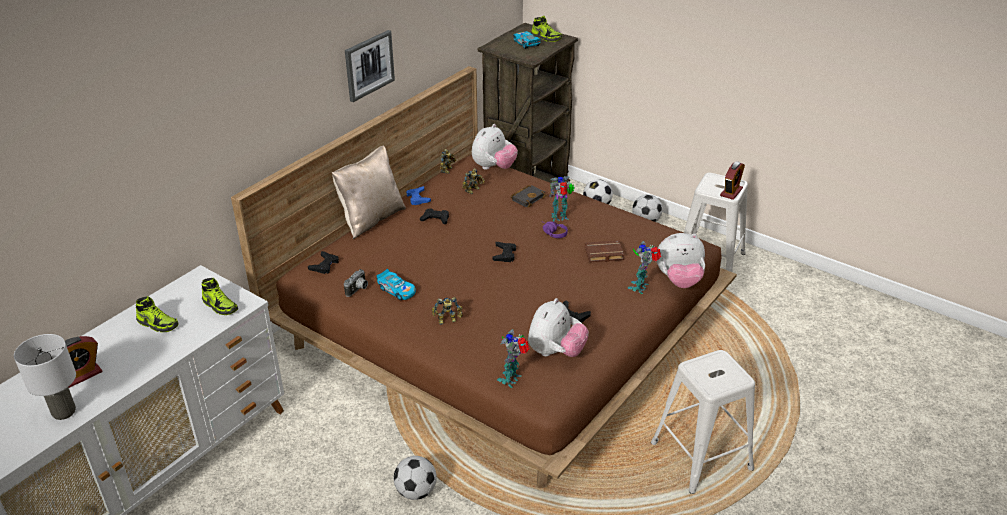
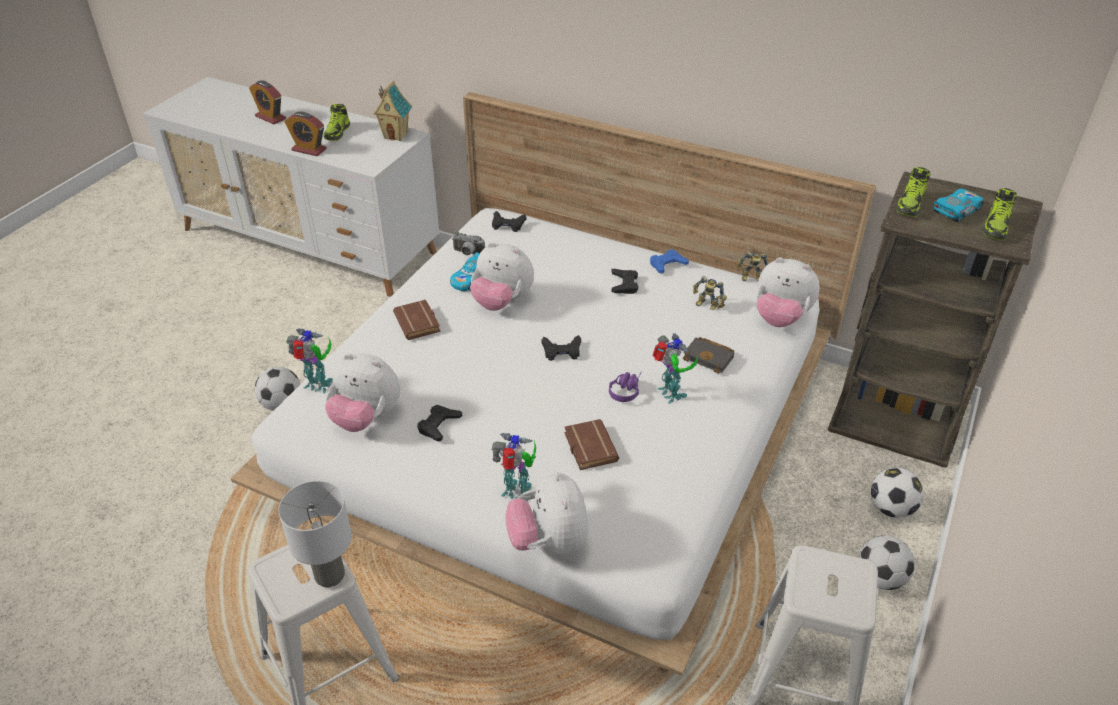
camera: 80 degrees right, 5 degrees up
white table lamp [14,334,76,420] -> white table lamp moved to [278,481,352,588]
shoe [202,278,238,315] -> shoe moved to [897,167,930,217]
brown bed [231,66,737,488] -> white bed [231,92,876,676]
beige pillow [332,145,406,239] -> none
picture [345,30,395,102] -> none
toy robot [432,297,463,325] -> brown book [393,300,440,340]
alarm clock [720,161,745,200] -> alarm clock moved to [284,112,327,156]
none -> toy house [373,80,412,141]
none -> plush toy [470,242,534,311]

